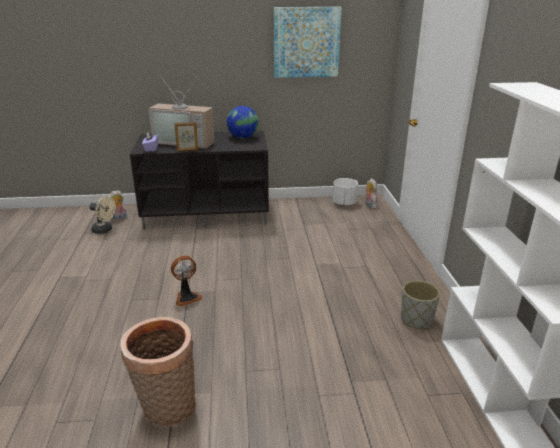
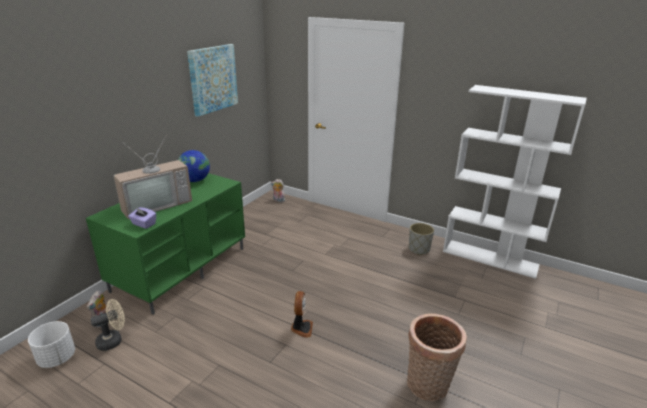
camera: 55 degrees left, 0 degrees up
black tv stand [130,131,269,230] -> green tv stand [86,173,245,315]
picture frame [174,122,198,151] -> none
white planter [333,178,358,206] -> white planter moved to [28,321,75,368]

